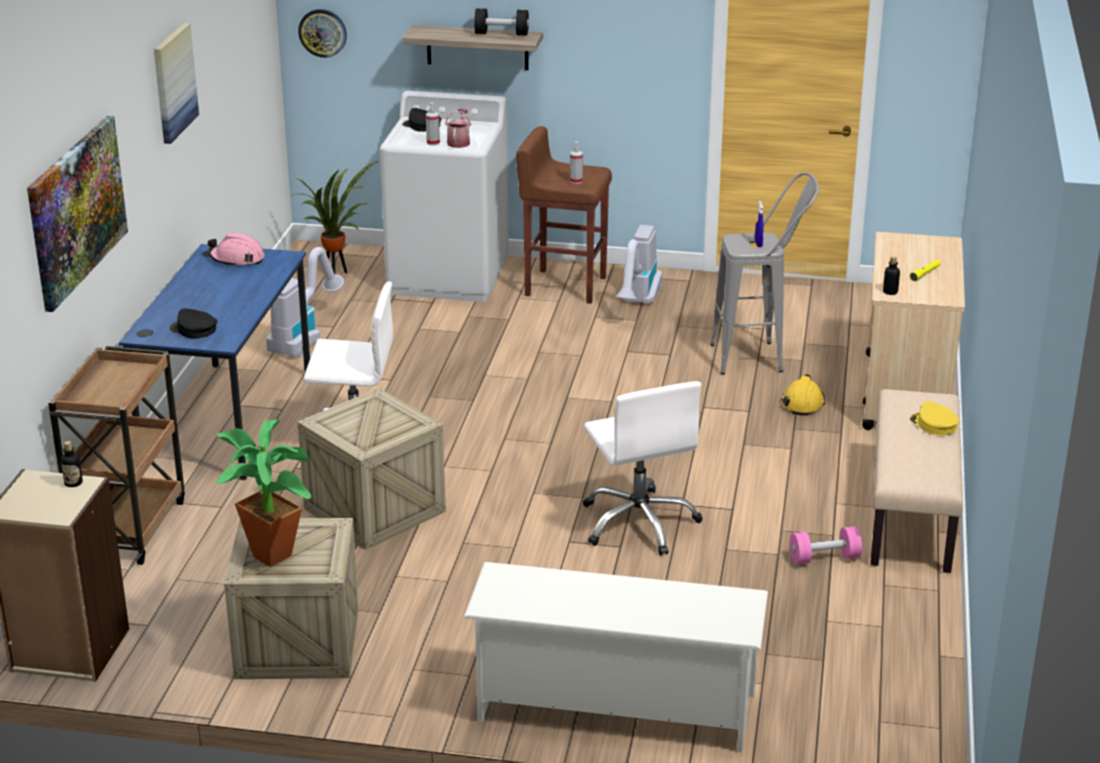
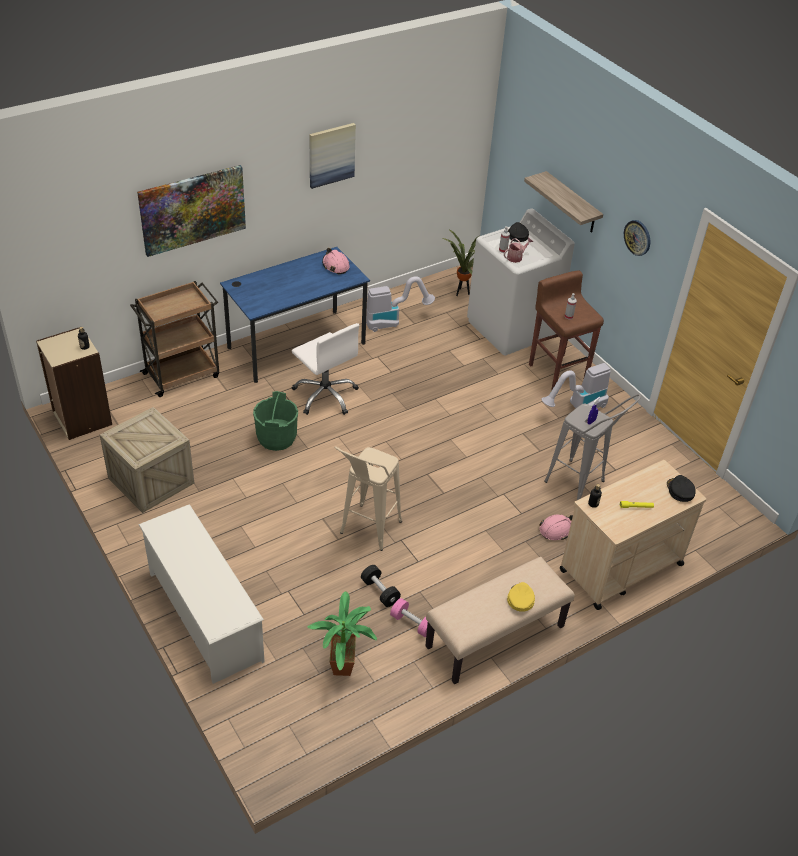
camera: 45 degrees right, 15 degrees up
black cap [170,308,217,338] -> black cap moved to [667,475,696,502]
potted plant [216,420,311,567] -> potted plant moved to [308,591,377,676]
crate [297,388,446,550] -> green bucket [253,391,298,451]
wall clock [298,9,347,58] -> wall clock moved to [624,220,650,256]
black dumbbell [474,8,529,36] -> black dumbbell moved to [361,565,401,607]
white office chair [583,381,703,556] -> beige stool [334,446,402,551]
yellow hard hat [781,374,825,416] -> pink hard hat [539,515,573,540]

